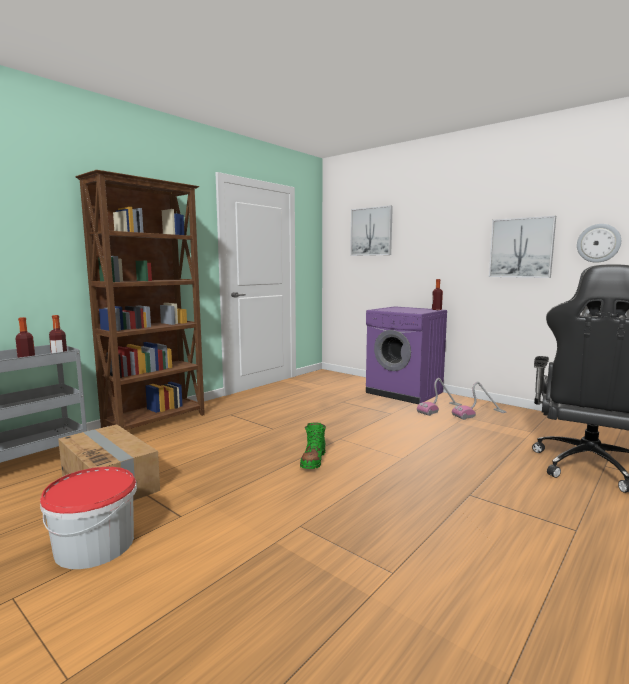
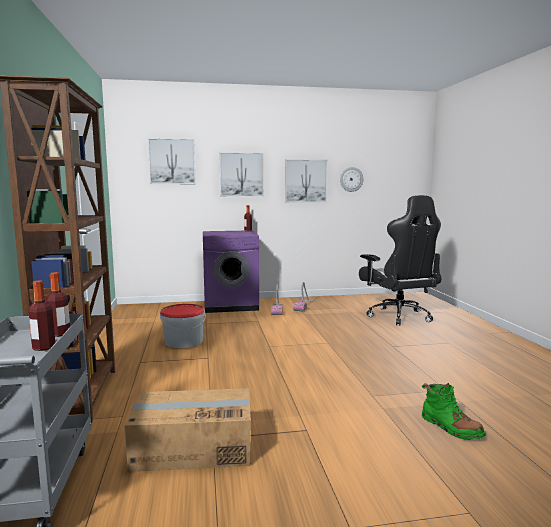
camera: 50 degrees left, 0 degrees up
bucket [40,467,137,569] -> bucket moved to [160,304,206,348]
green boot [300,423,326,469] -> green boot moved to [422,383,486,440]
none -> picture [219,152,264,197]

